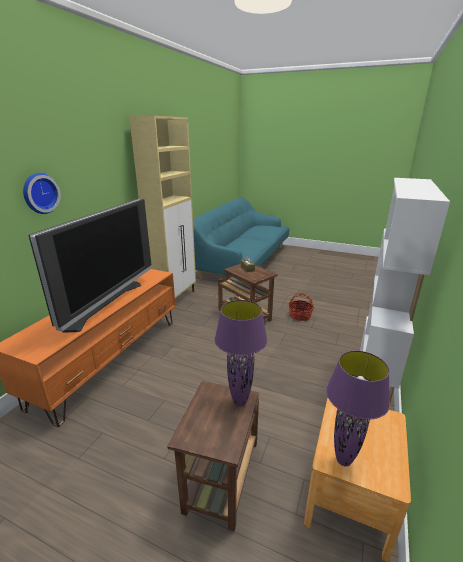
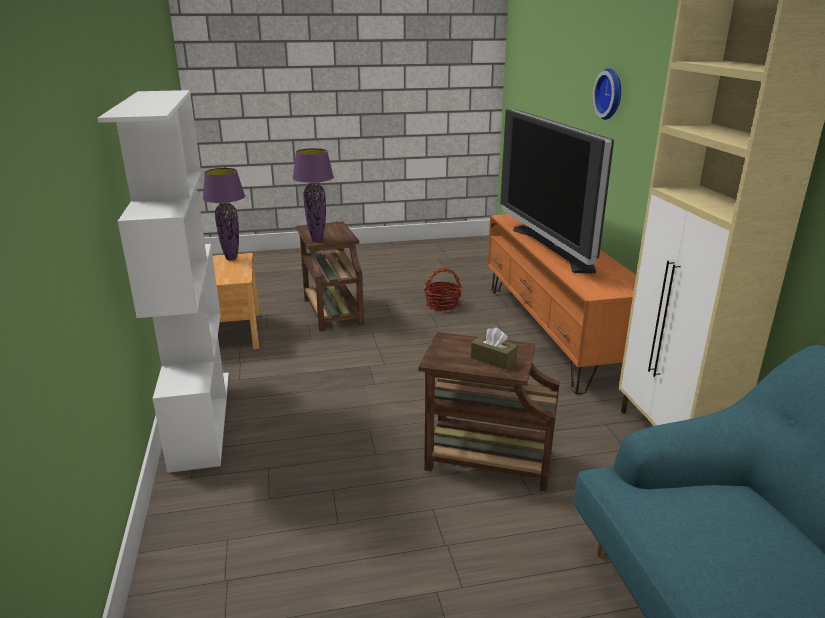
camera: 145 degrees right, 0 degrees up
basket [289,293,314,321] -> basket moved to [424,268,462,311]

